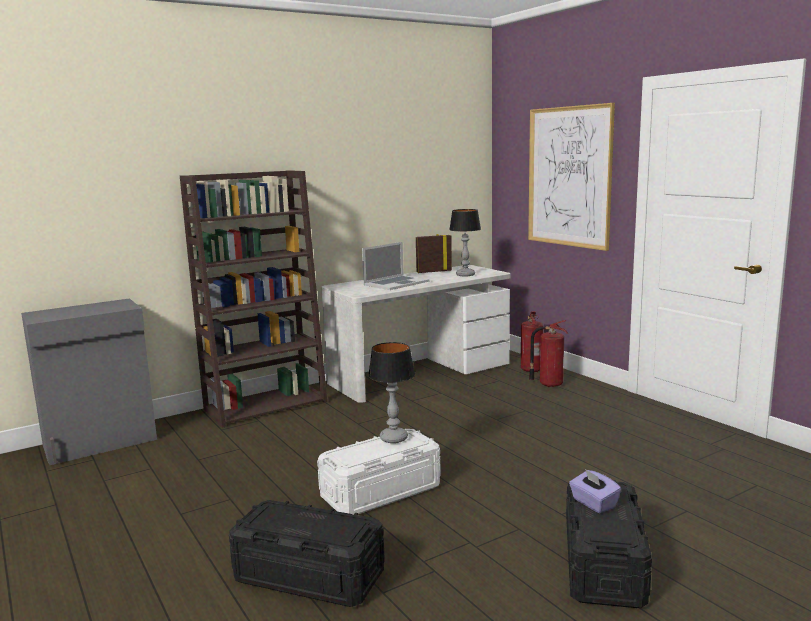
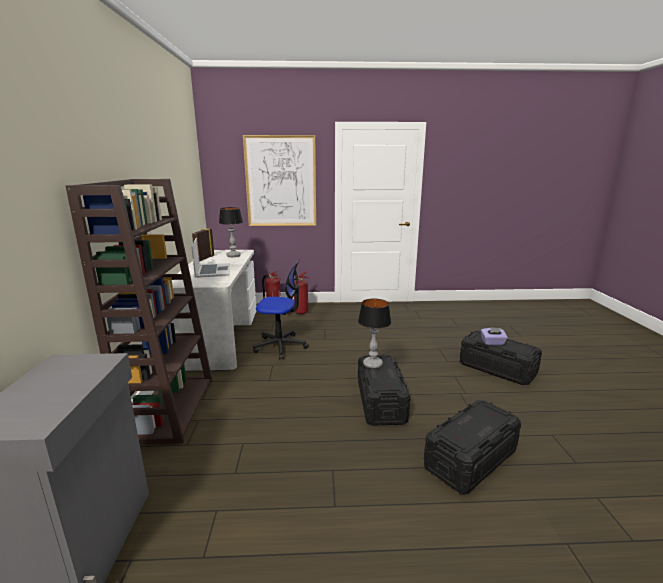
camera: 60 degrees left, 5 degrees up
white storage box [317,429,441,514] -> black storage box [358,354,411,426]
none -> office chair [253,260,309,360]

